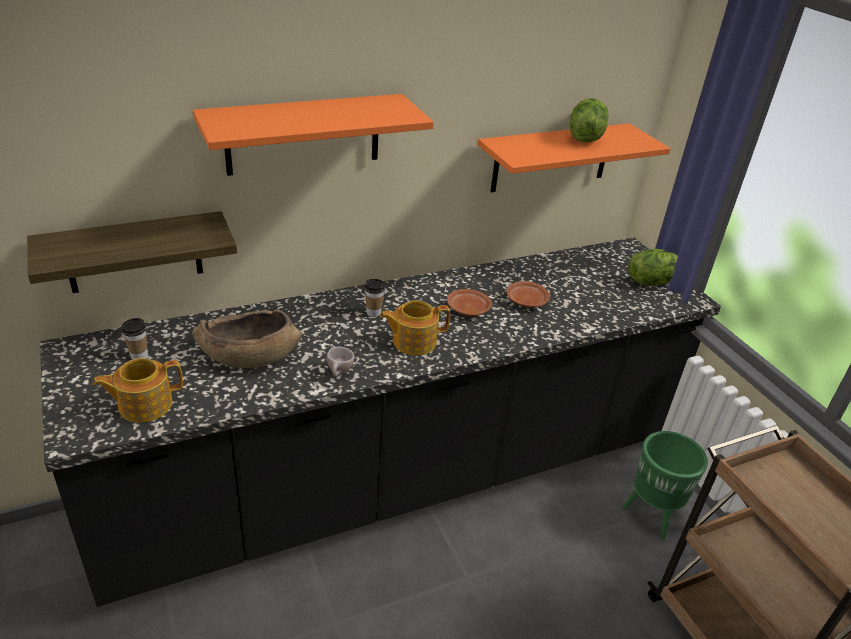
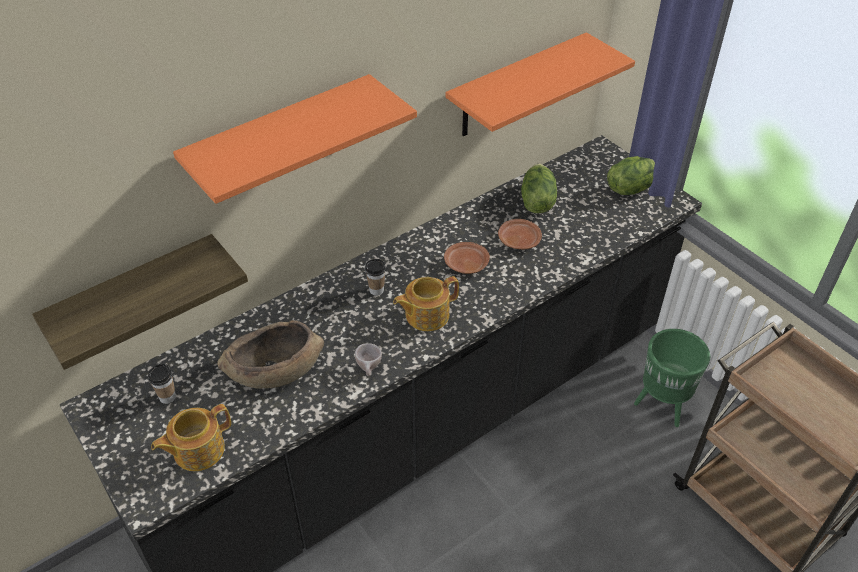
camera: 10 degrees left, 10 degrees up
lettuce [570,98,609,142] -> lettuce moved to [521,164,557,213]

